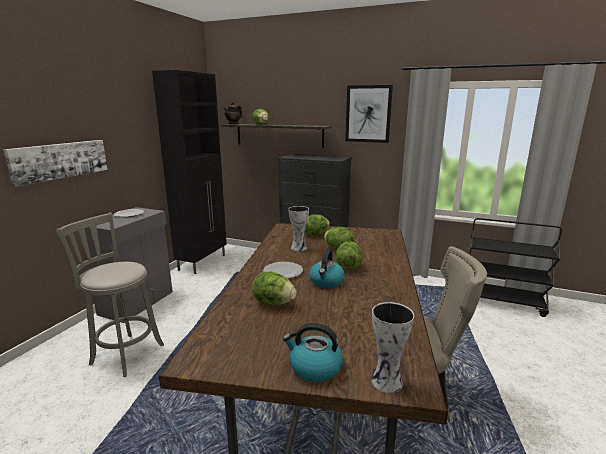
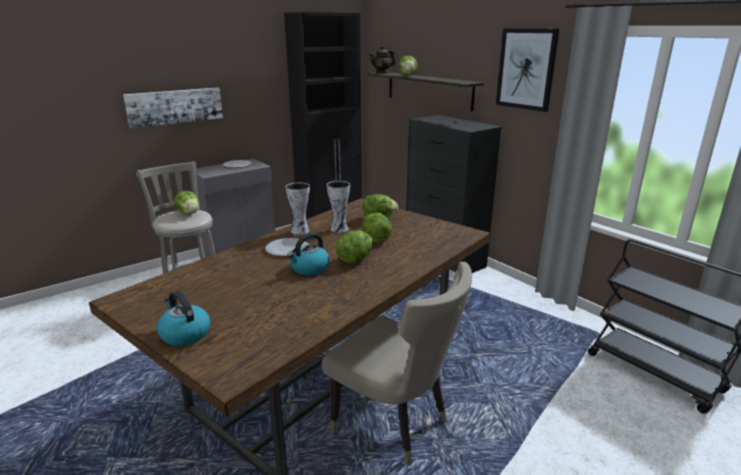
camera: 30 degrees right, 5 degrees up
lettuce [252,272,296,306] -> lettuce moved to [174,191,200,215]
vase [372,302,414,393] -> vase moved to [286,183,310,235]

